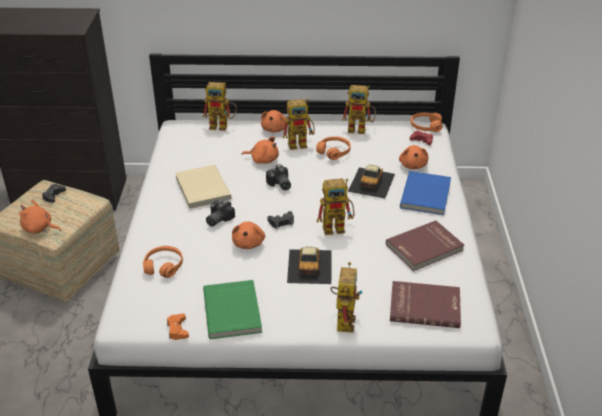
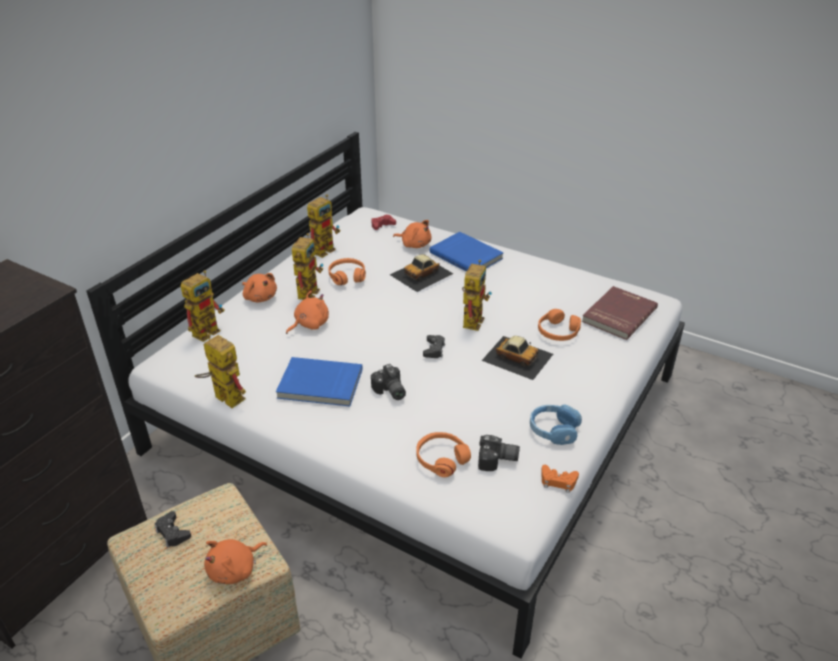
camera: 60 degrees left, 0 degrees up
beige book [175,165,232,209] -> blue book [276,357,362,407]
green book [203,280,262,339] -> blue headphones [530,404,582,445]
orange plush toy [232,221,265,249] -> none
camera [266,164,291,190] -> camera moved to [478,435,520,471]
toy robot [330,262,362,333] -> toy robot moved to [195,333,246,408]
toy car [348,165,395,199] -> toy car turned 90 degrees clockwise [390,254,453,292]
red book [386,221,464,271] -> none
orange headphones [411,113,443,132] -> orange headphones moved to [538,309,581,341]

